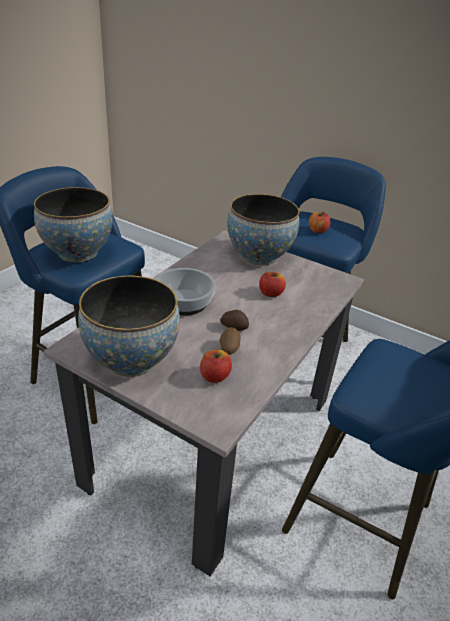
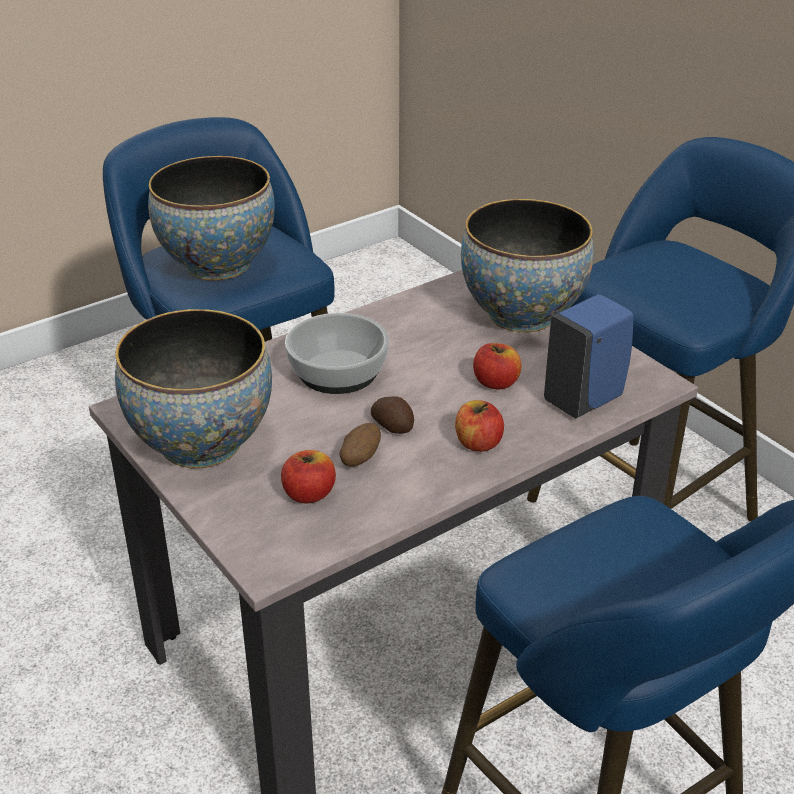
camera: 25 degrees right, 0 degrees up
apple [309,212,330,233] -> apple moved to [455,400,504,452]
none -> blue soap dispenser [544,294,634,419]

